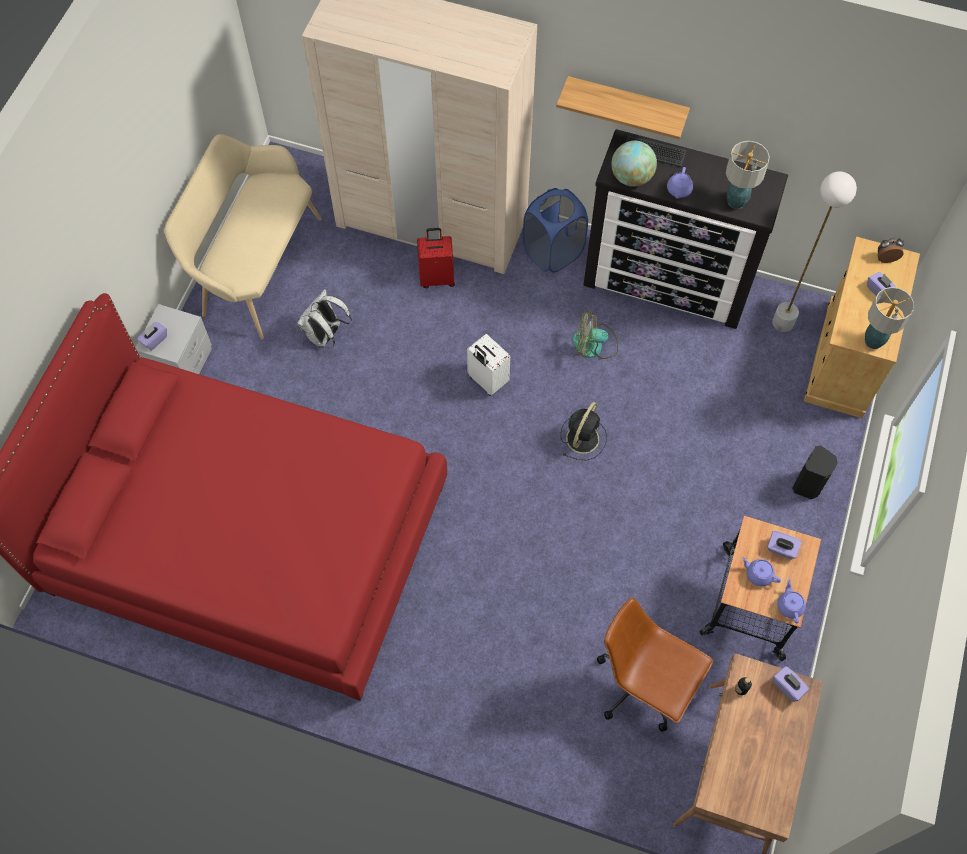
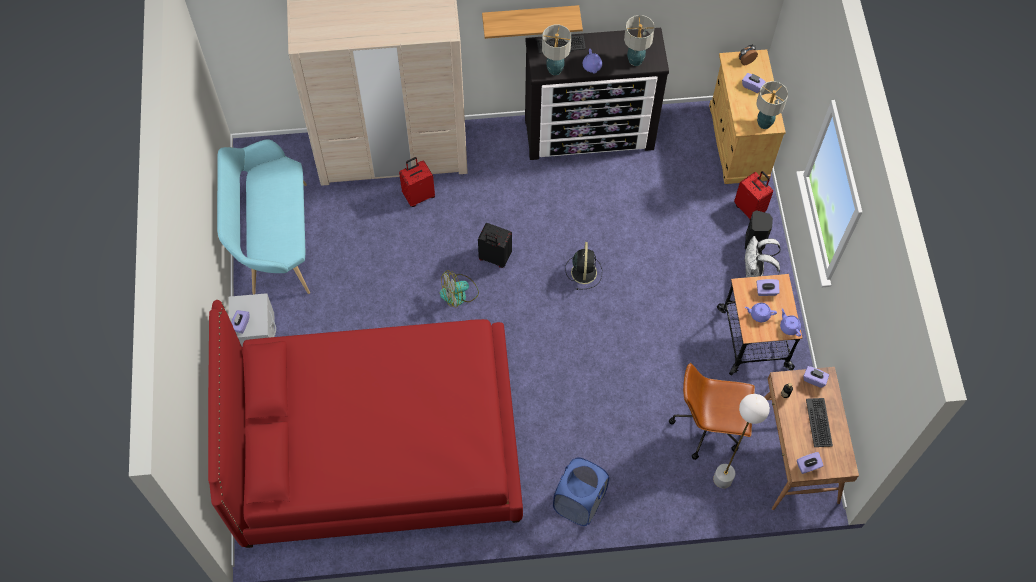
camera: 25 degrees left, 0 degrees up
beige bench [165,134,322,339] -> turquoise bench [217,139,310,295]
white backpack [297,289,352,348] -> white backpack moved to [744,236,781,277]
white suitcase [467,334,510,396] -> black suitcase [478,223,512,268]
blue laundry basket [523,188,588,273] -> blue laundry basket moved to [553,457,609,526]
fan [572,311,618,359] -> fan moved to [440,270,479,307]
globe [611,141,657,187] -> table lamp [542,25,571,75]
white floor lamp [772,171,857,332] -> white floor lamp moved to [713,394,770,488]
none -> red suitcase [734,171,773,219]
none -> purple tissue box [797,452,824,474]
none -> keyboard [806,398,833,447]

